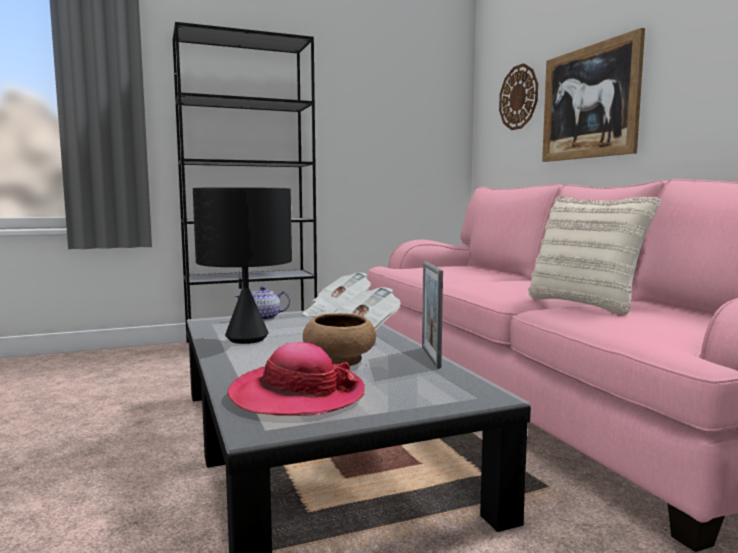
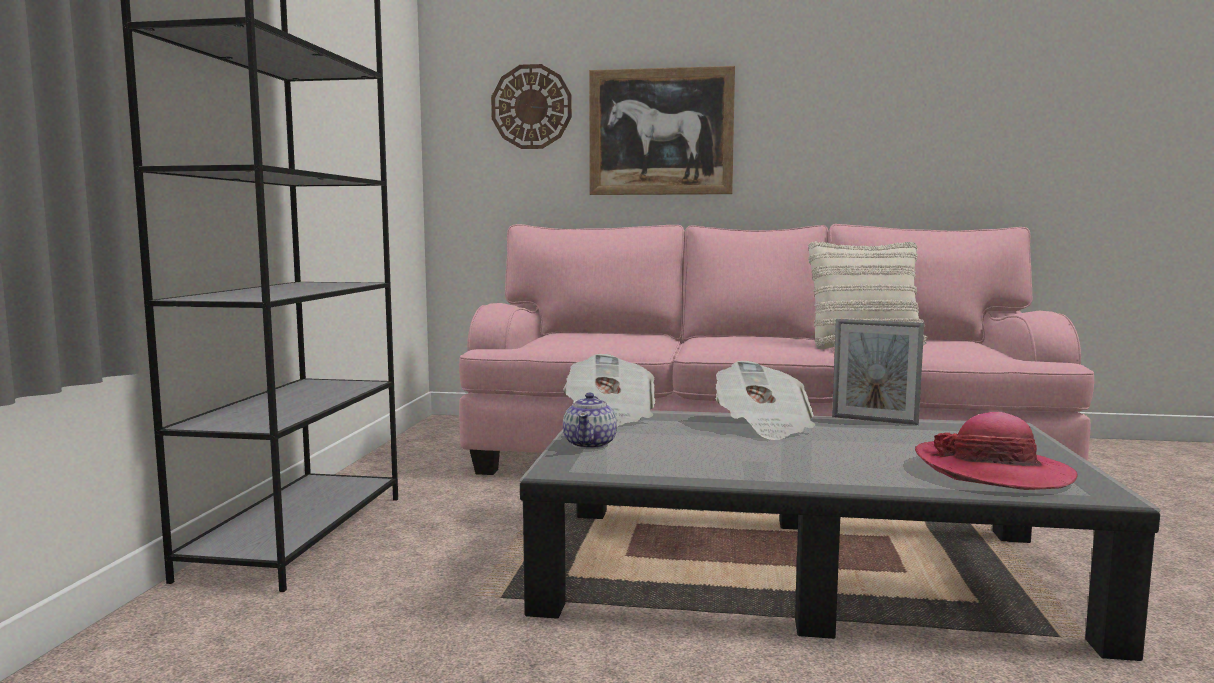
camera: 60 degrees left, 0 degrees up
black table lamp [193,187,292,344] -> none
brown bowl [303,313,376,366] -> none

